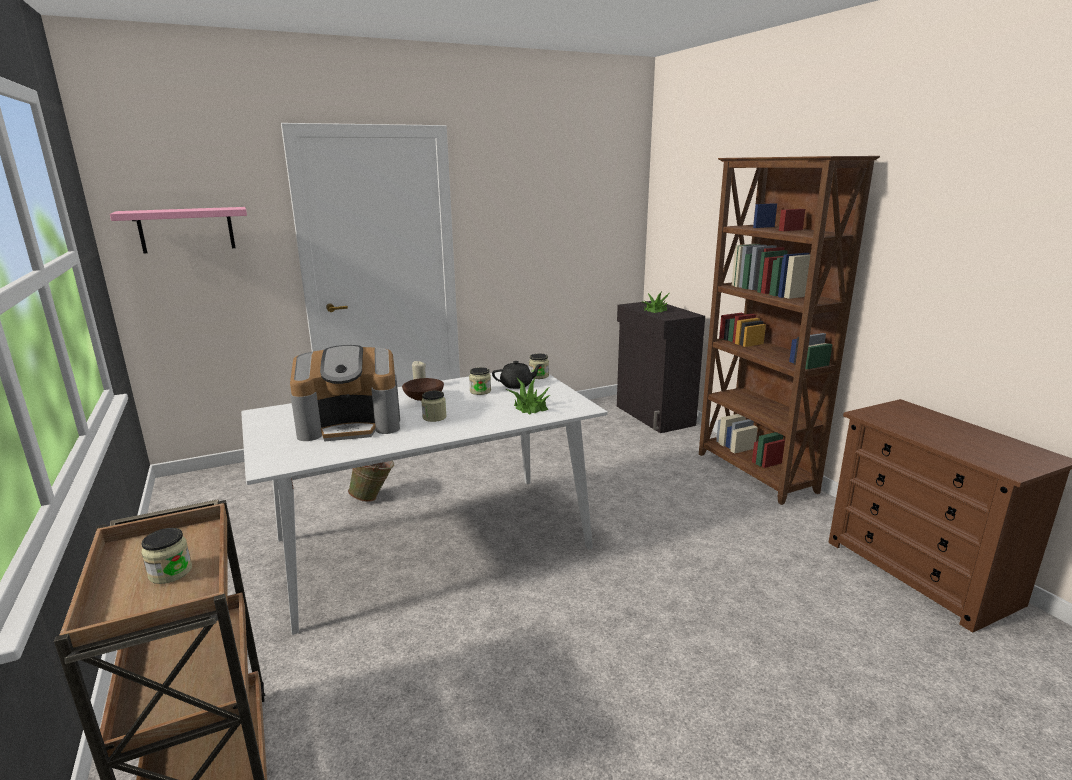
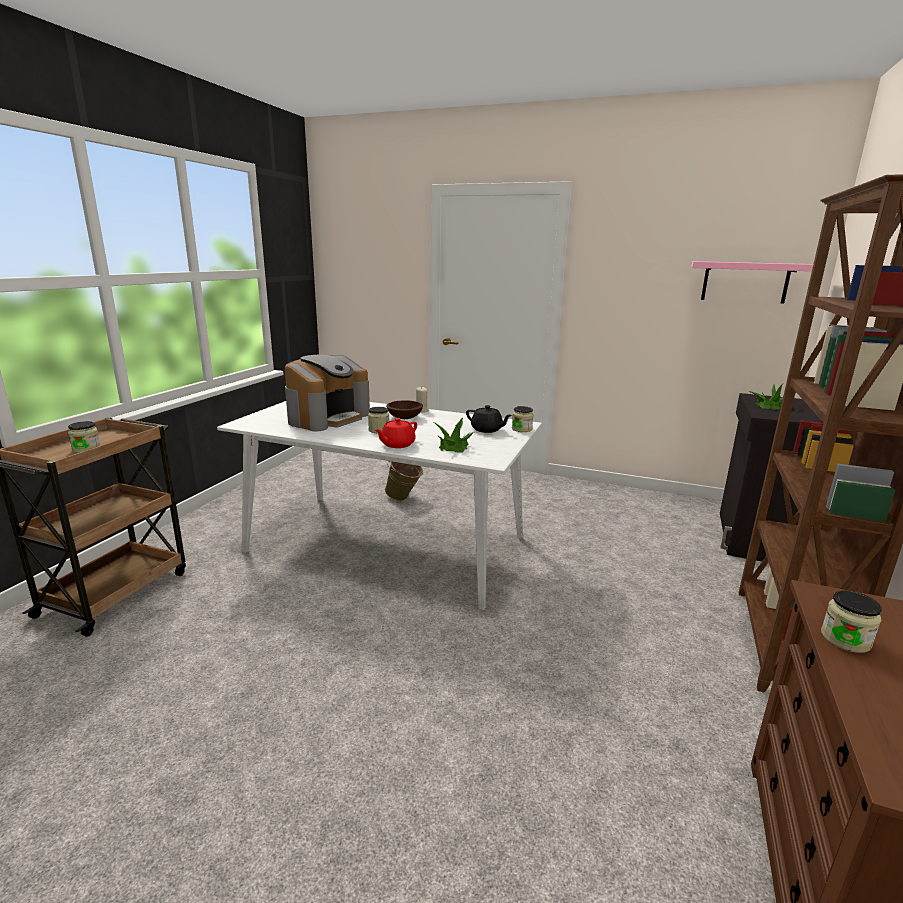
camera: 45 degrees right, 0 degrees up
pink shelf [110,207,247,253] -> pink shelf moved to [691,261,813,304]
coffee machine [290,345,400,442] -> coffee machine turned 90 degrees counterclockwise [285,355,370,431]
jar [469,367,491,395] -> jar moved to [821,590,882,653]
none -> red teapot [375,418,417,448]

